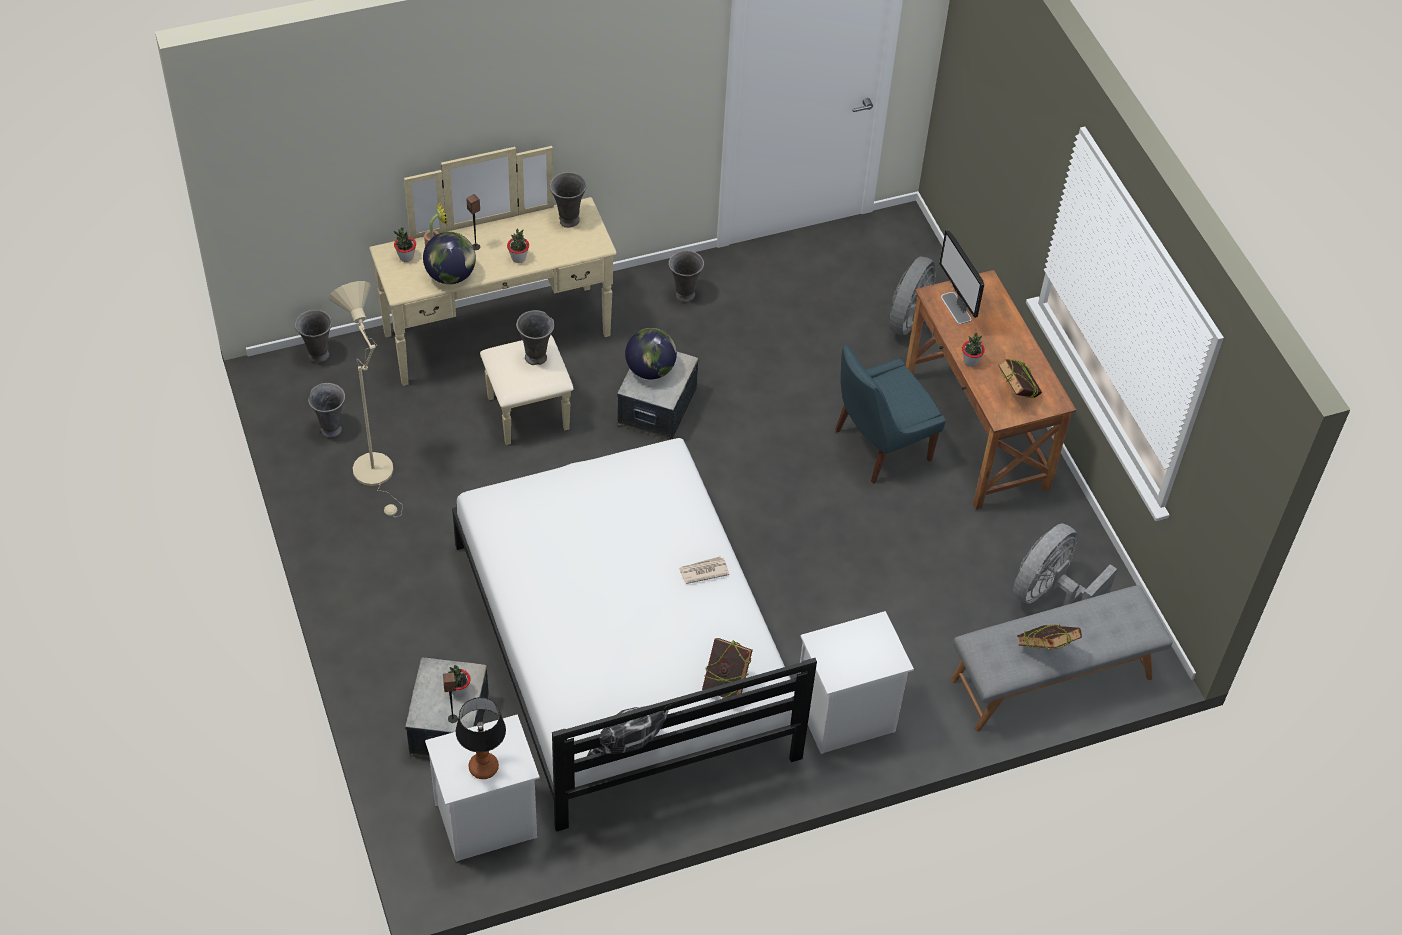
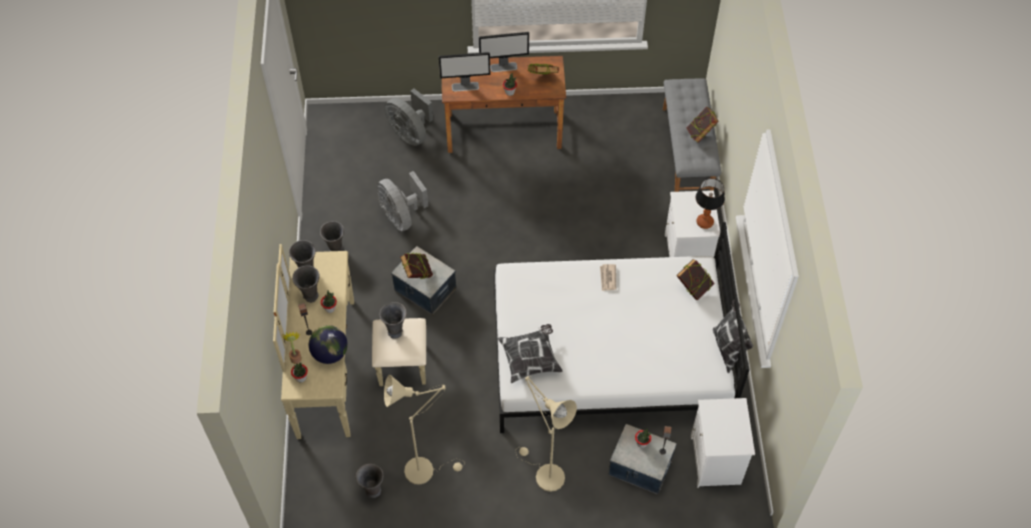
camera: 70 degrees left, 5 degrees up
grey vase [295,310,332,363] -> grey vase moved to [292,265,320,303]
table lamp [456,697,506,779] -> table lamp moved to [696,178,725,229]
globe [625,328,677,380] -> book [400,253,433,279]
blue chair [835,345,946,484] -> none
grey fan [1013,523,1117,605] -> grey fan moved to [377,171,428,231]
none -> monitor [479,32,529,72]
none -> pillow [498,324,563,383]
none -> beige floor lamp [515,376,577,492]

